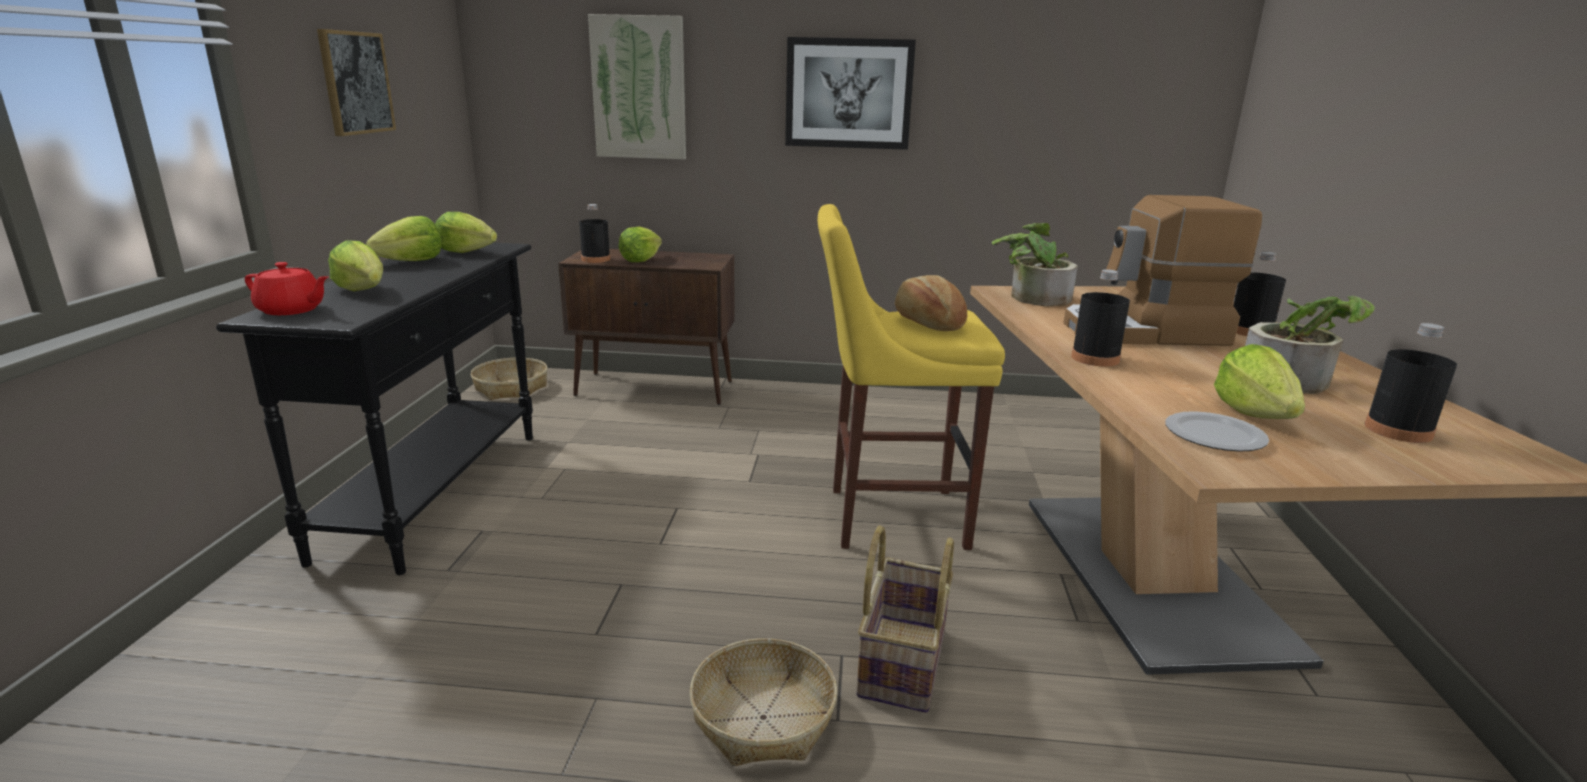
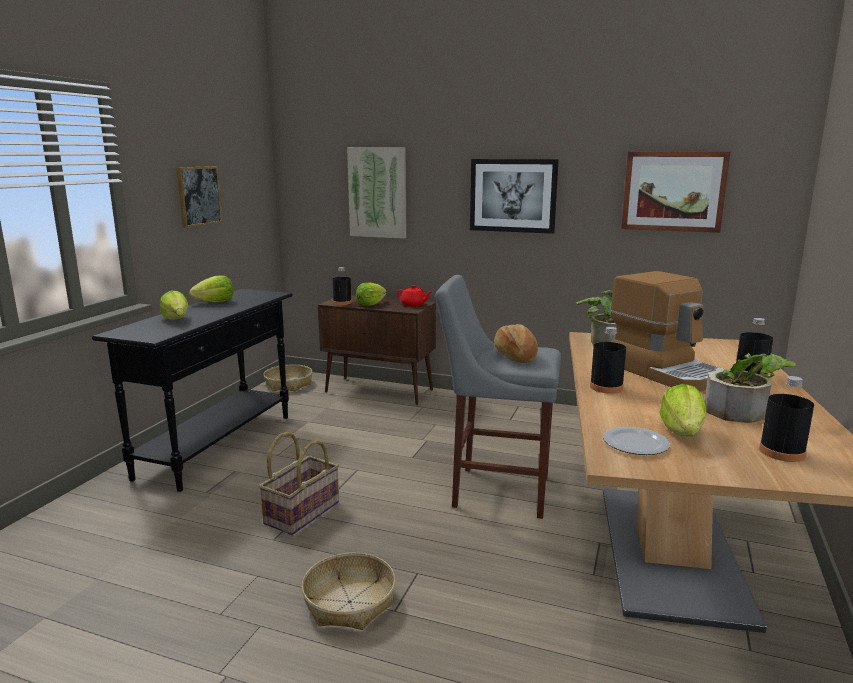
camera: 15 degrees right, 5 degrees down
red teapot [245,262,328,315] -> red teapot moved to [397,285,432,306]
lettuce [435,212,497,253] -> none
yellow stool [818,204,1005,550] -> grey stool [435,275,561,519]
basket [856,525,954,713] -> basket moved to [259,432,339,535]
coffee machine [1063,195,1262,346] -> coffee machine turned 135 degrees counterclockwise [610,271,723,391]
none -> picture [621,152,730,233]

